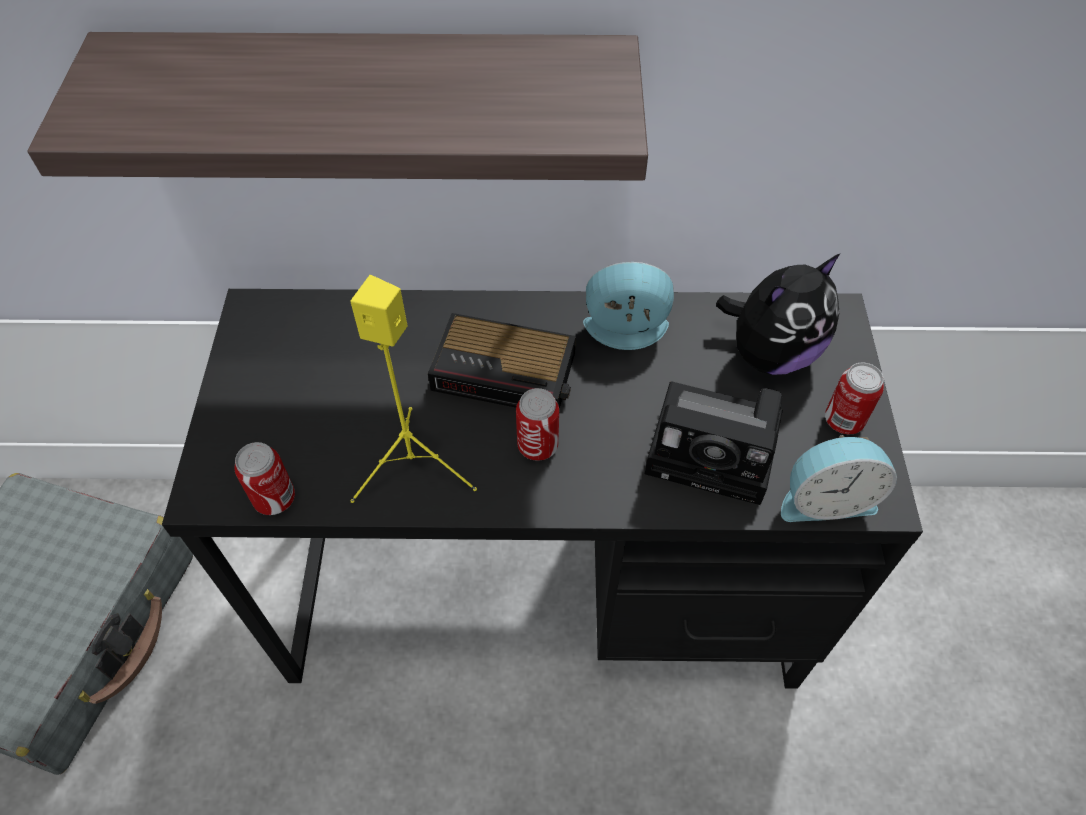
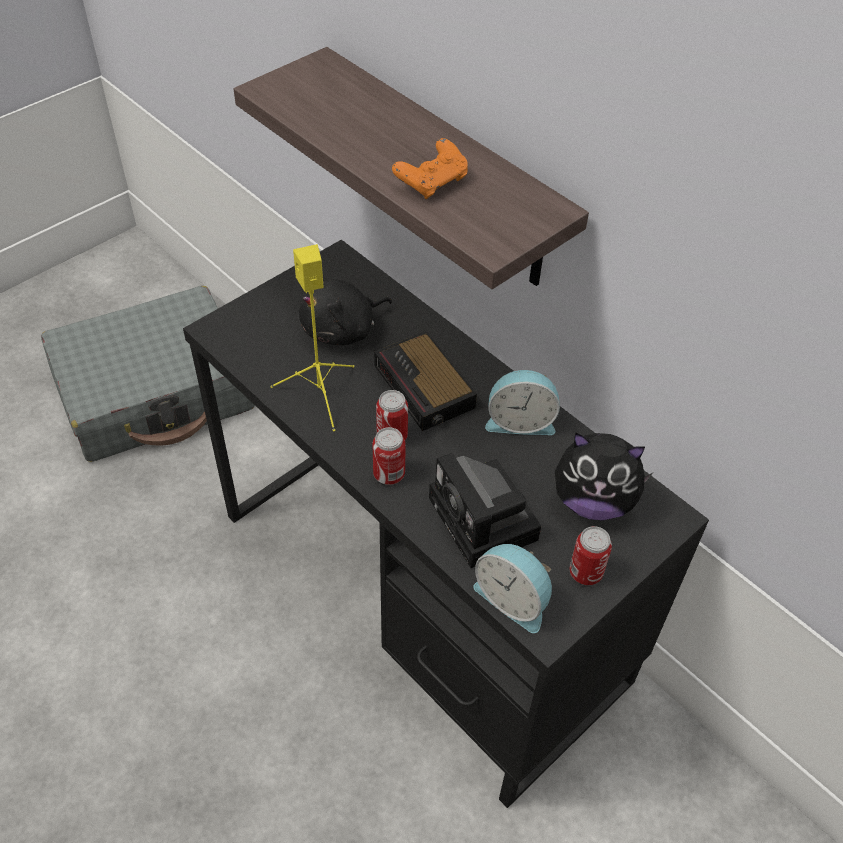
camera: 45 degrees right, 5 degrees down
can [234,442,295,515] -> can moved to [372,427,406,485]
alarm clock [583,262,674,350] -> alarm clock turned 135 degrees clockwise [485,370,560,435]
none -> black plush toy [299,279,392,345]
none -> orange game controller [392,138,468,199]

